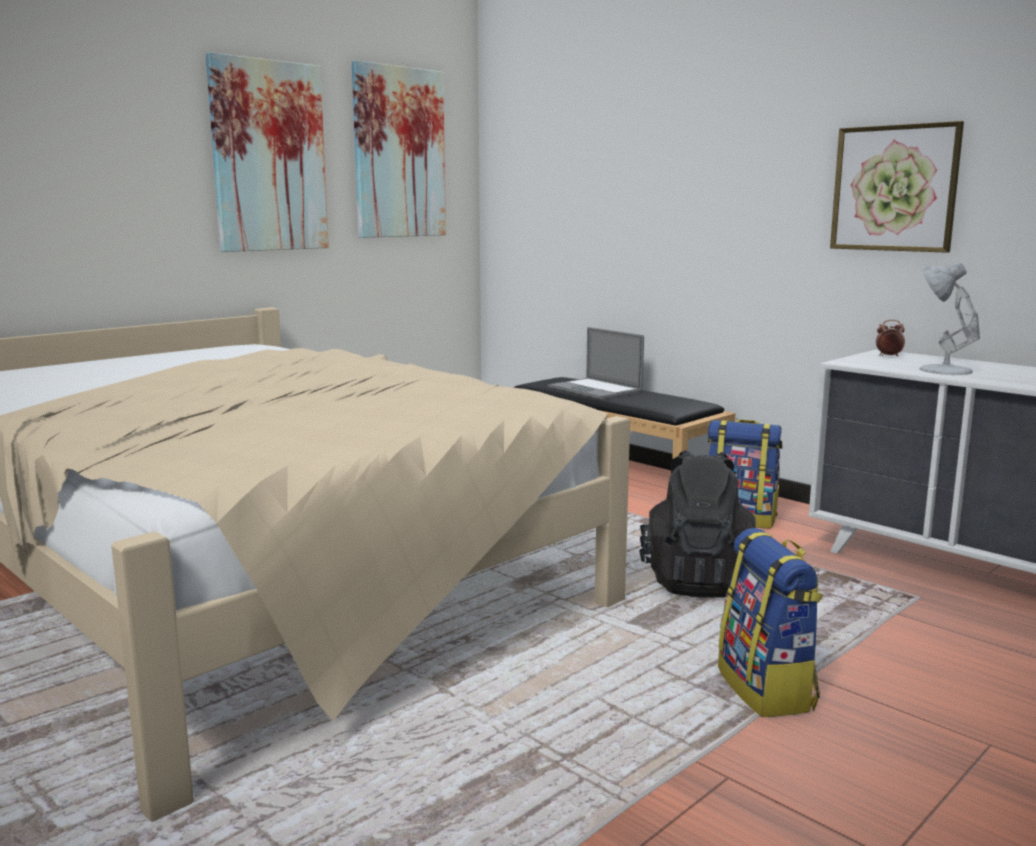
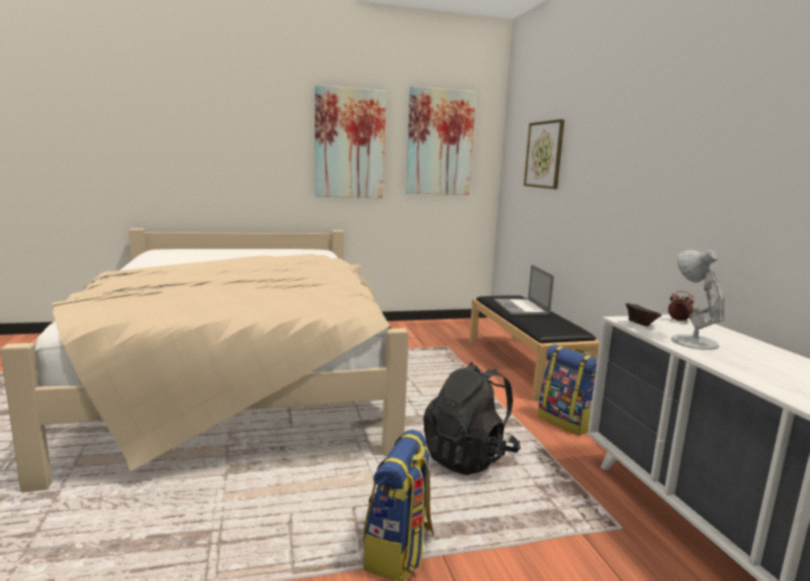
camera: 30 degrees right, 0 degrees up
picture [830,121,964,253] -> picture moved to [524,119,565,189]
none -> brown bowl [626,303,662,326]

